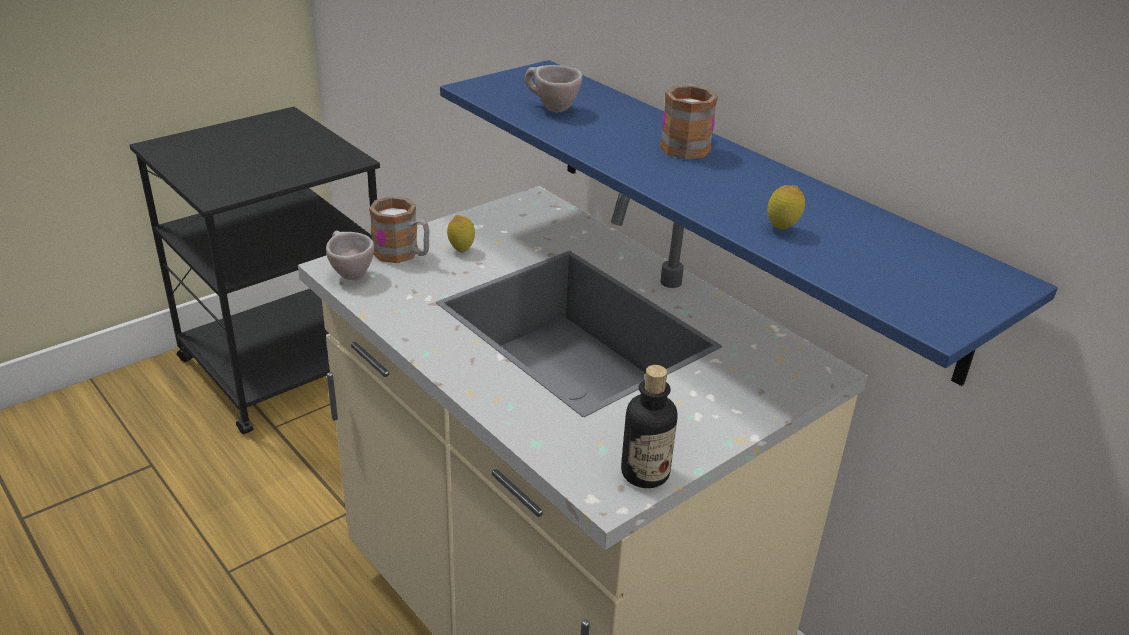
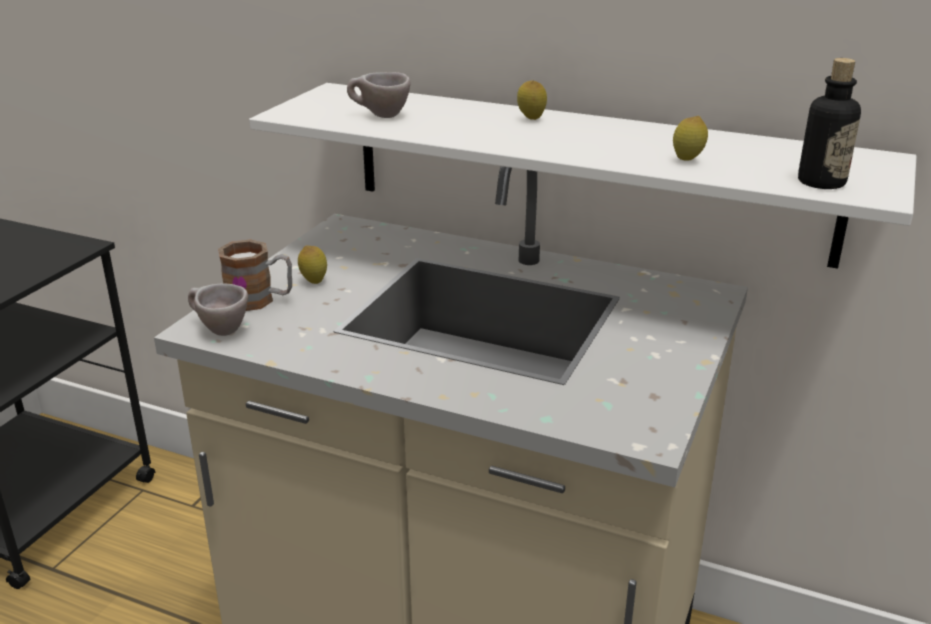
camera: 25 degrees left, 5 degrees down
blue shelf [440,60,1058,386] -> white shelf [249,83,917,269]
bottle [621,365,678,488] -> bottle moved to [798,58,861,189]
mug [660,84,718,160] -> lemon [517,80,547,120]

